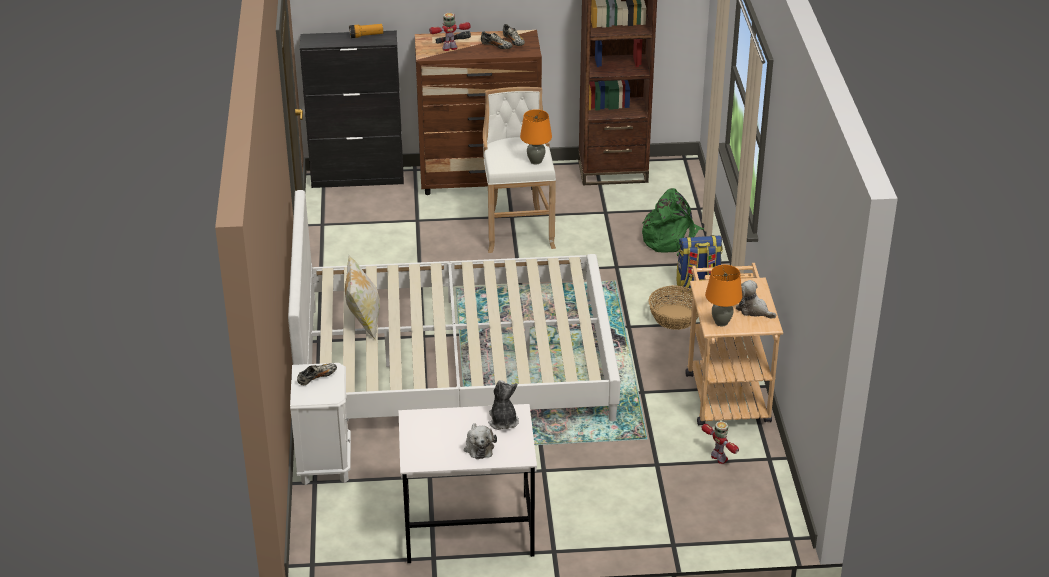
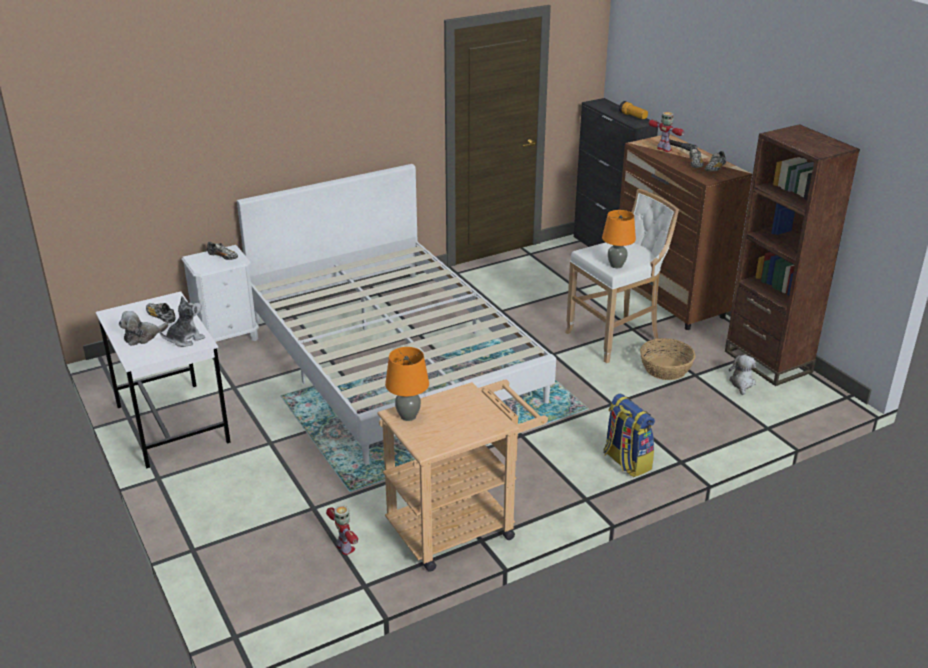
camera: 65 degrees right, 5 degrees down
pillow [345,255,380,339] -> none
green backpack [642,188,704,256] -> none
basket [648,285,698,330] -> basket moved to [640,338,696,380]
toy robot [701,421,739,464] -> toy robot turned 60 degrees counterclockwise [326,505,358,555]
plush toy [736,280,777,319] -> plush toy moved to [729,355,756,395]
none -> shoe [146,303,175,323]

